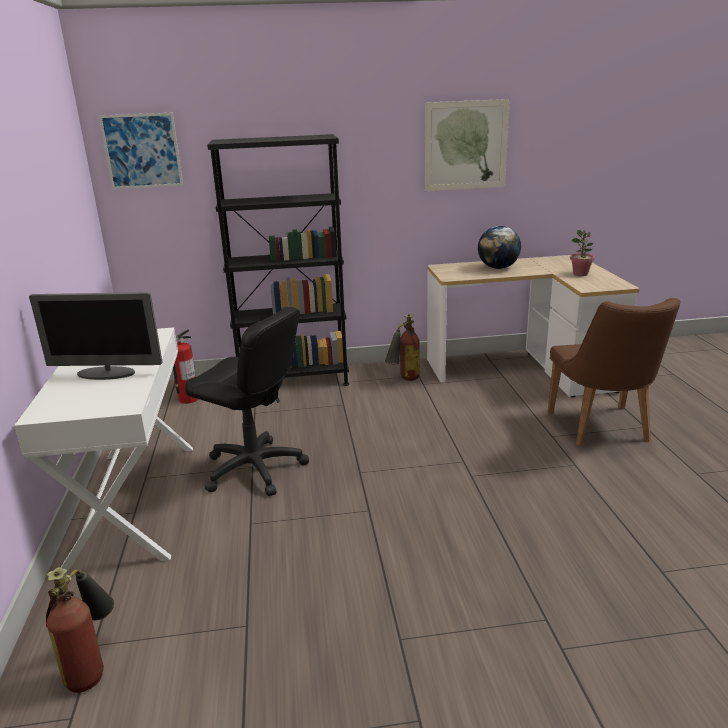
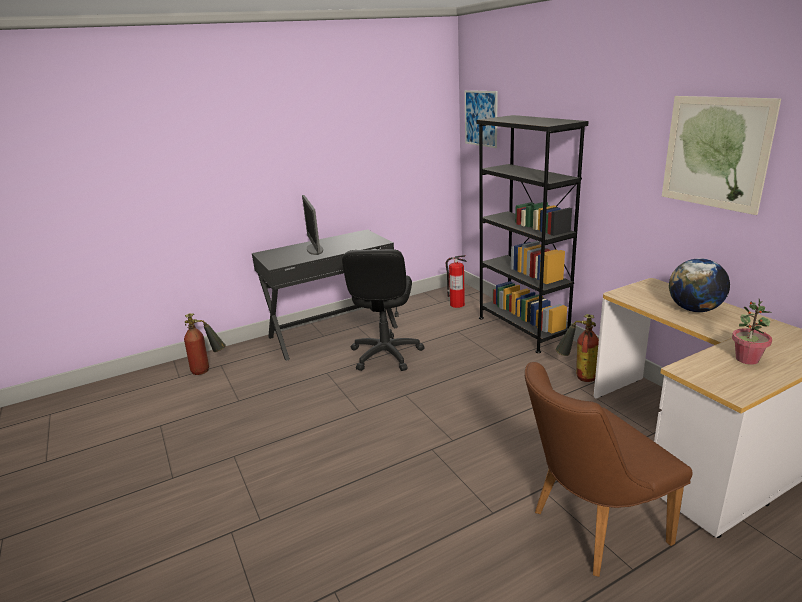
camera: 70 degrees right, 0 degrees up
white desk [14,327,193,571] -> black desk [252,229,398,361]

